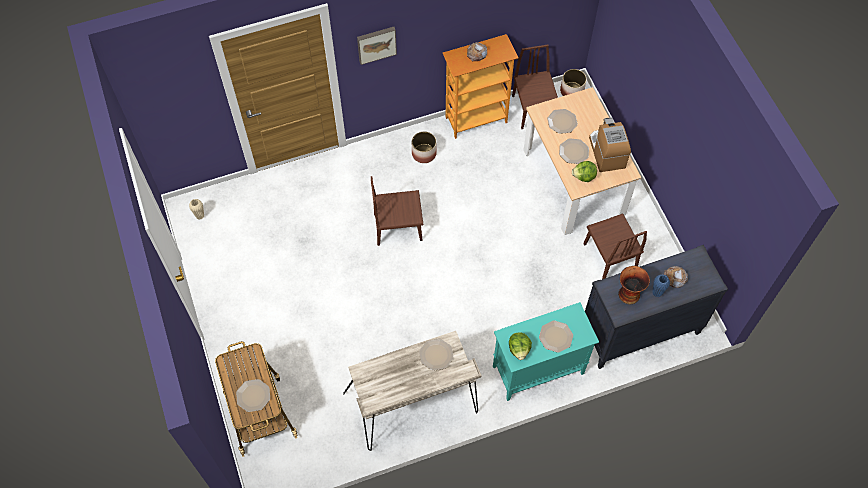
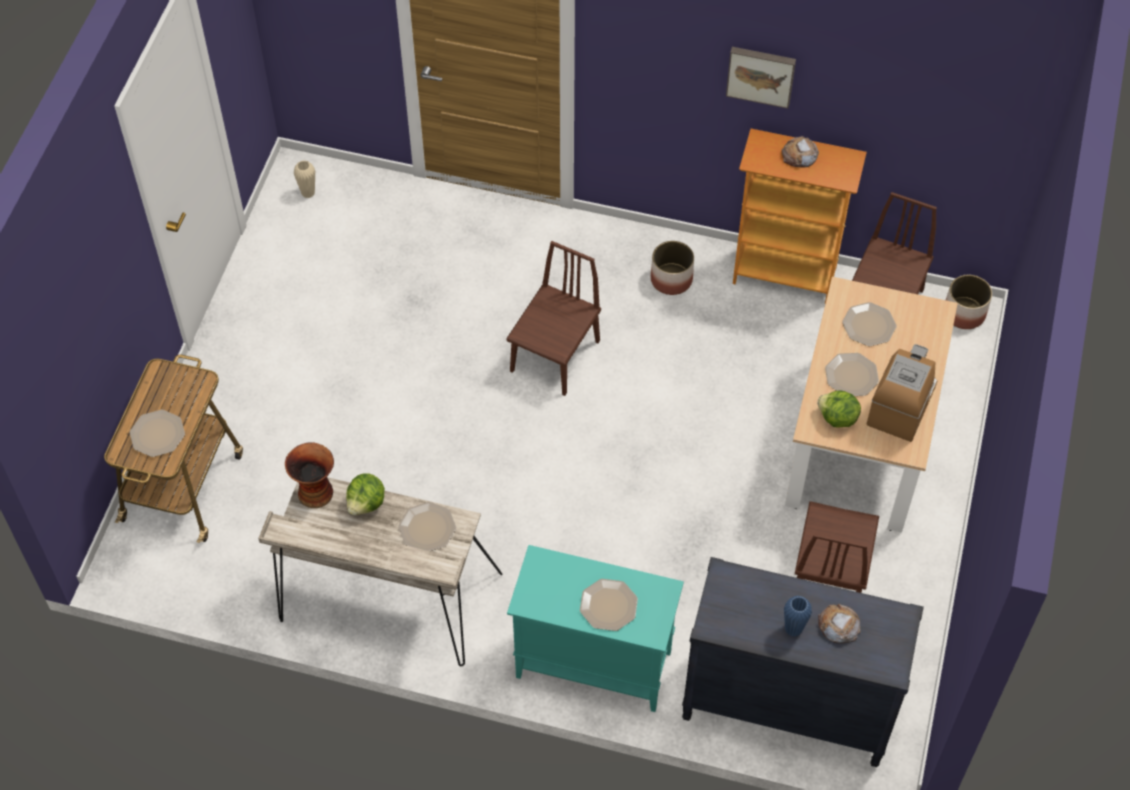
camera: 35 degrees right, 5 degrees down
picture [357,27,397,65] -> picture moved to [726,47,796,109]
brown chair [371,176,423,246] -> brown chair turned 90 degrees clockwise [507,241,601,396]
lettuce [509,333,532,360] -> lettuce moved to [346,473,385,515]
vase [618,266,650,304] -> vase moved to [285,442,334,508]

